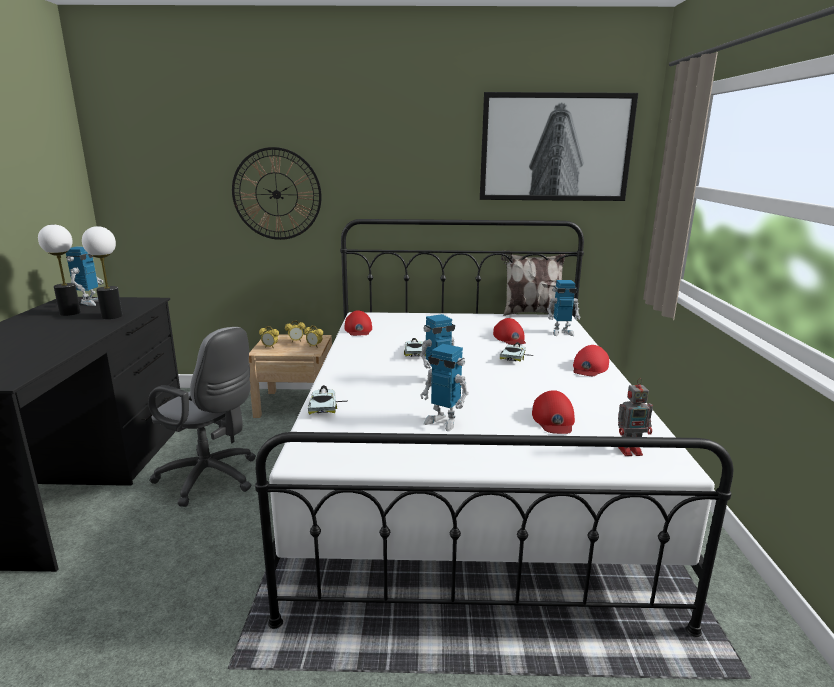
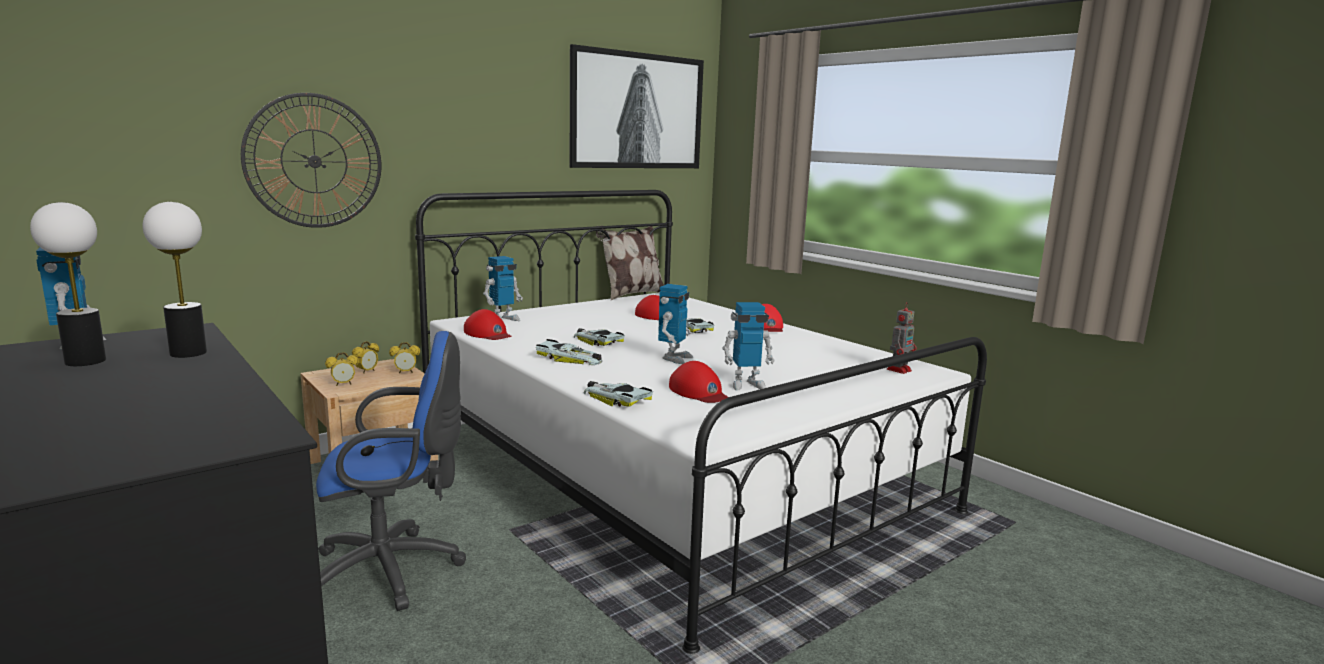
camera: 40 degrees left, 5 degrees down
grey office chair [148,327,256,507] -> blue office chair [316,331,466,611]
red cap [532,390,575,434] -> red cap moved to [669,361,728,403]
toy robot [547,280,581,336] -> toy robot moved to [483,256,523,321]
none -> toy car [536,339,602,365]

